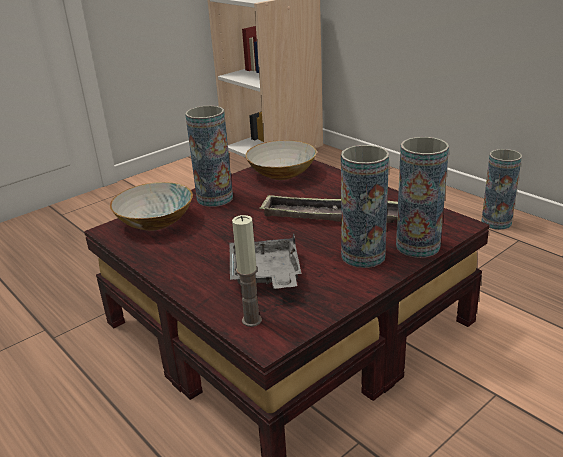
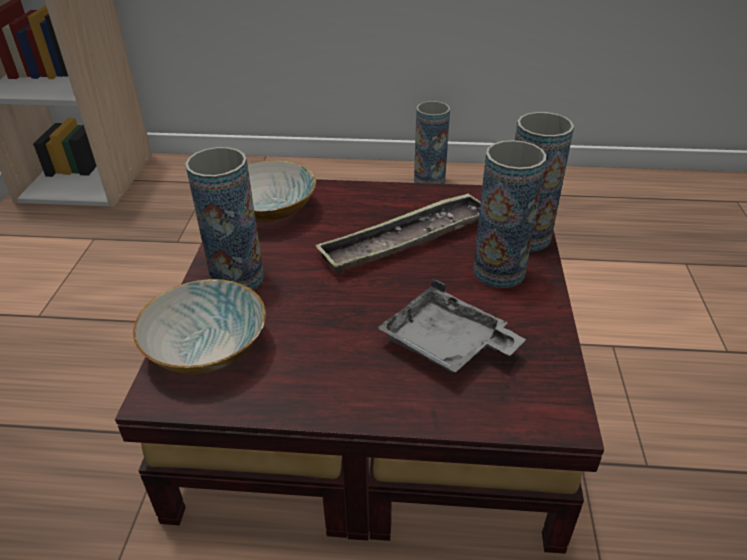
camera: 45 degrees left, 10 degrees up
candle [232,215,262,327] -> none

